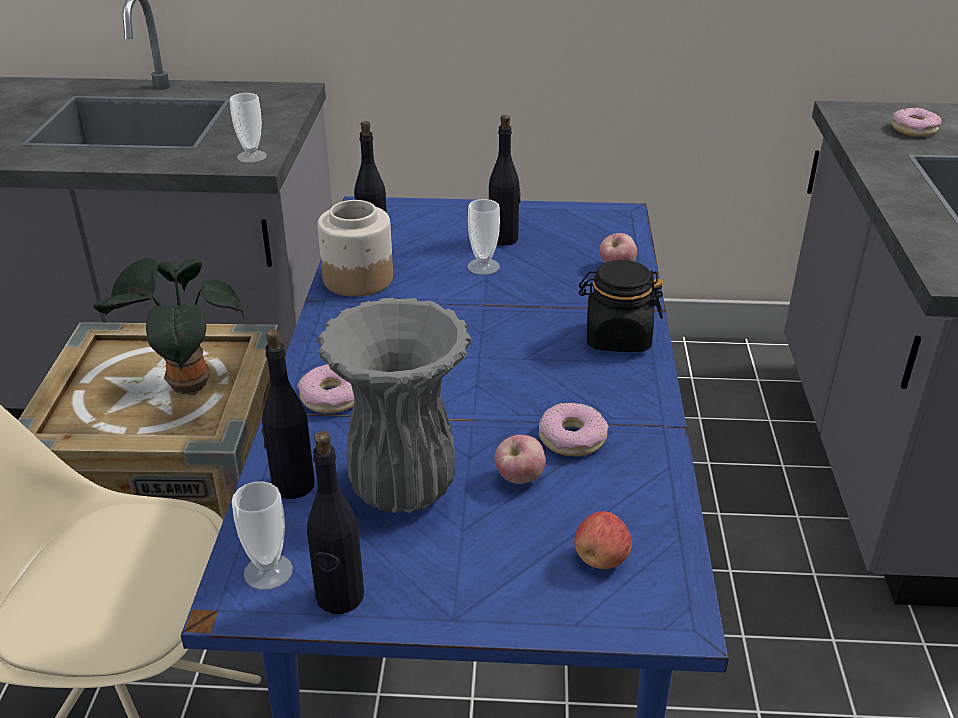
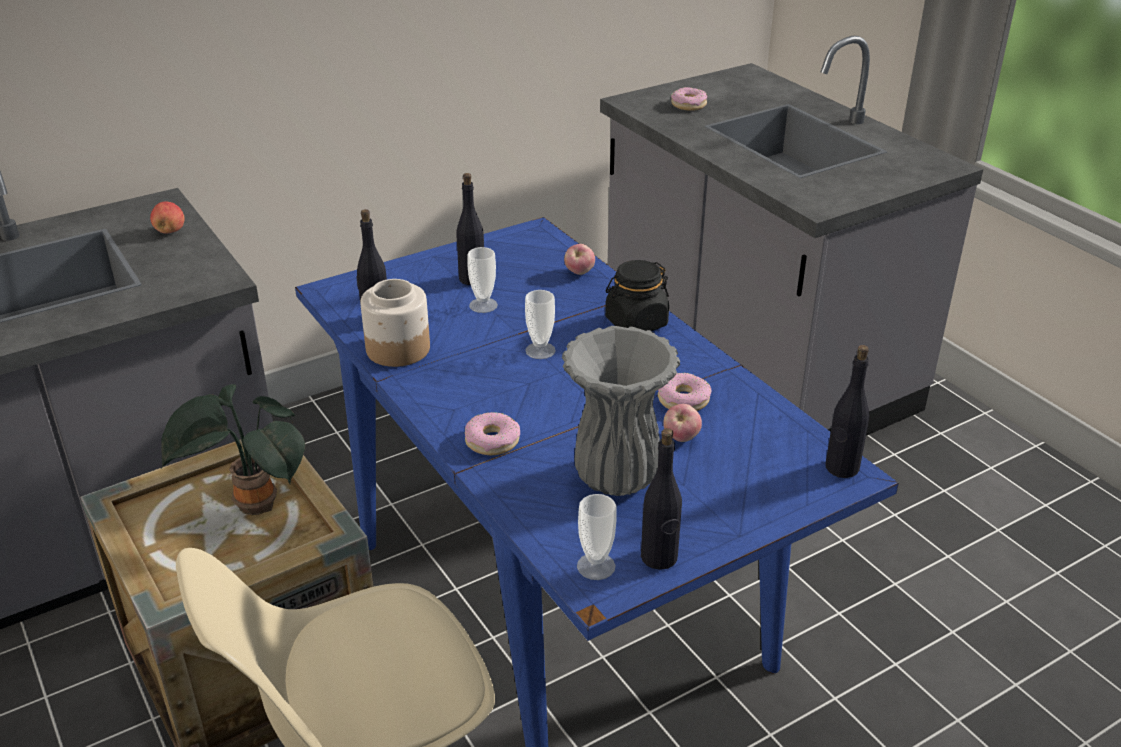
camera: 35 degrees left, 0 degrees up
cup [230,93,267,163] -> cup moved to [525,290,556,359]
black bottle [262,330,315,499] -> black bottle moved to [825,345,869,478]
apple [574,511,632,569] -> apple moved to [150,202,185,234]

